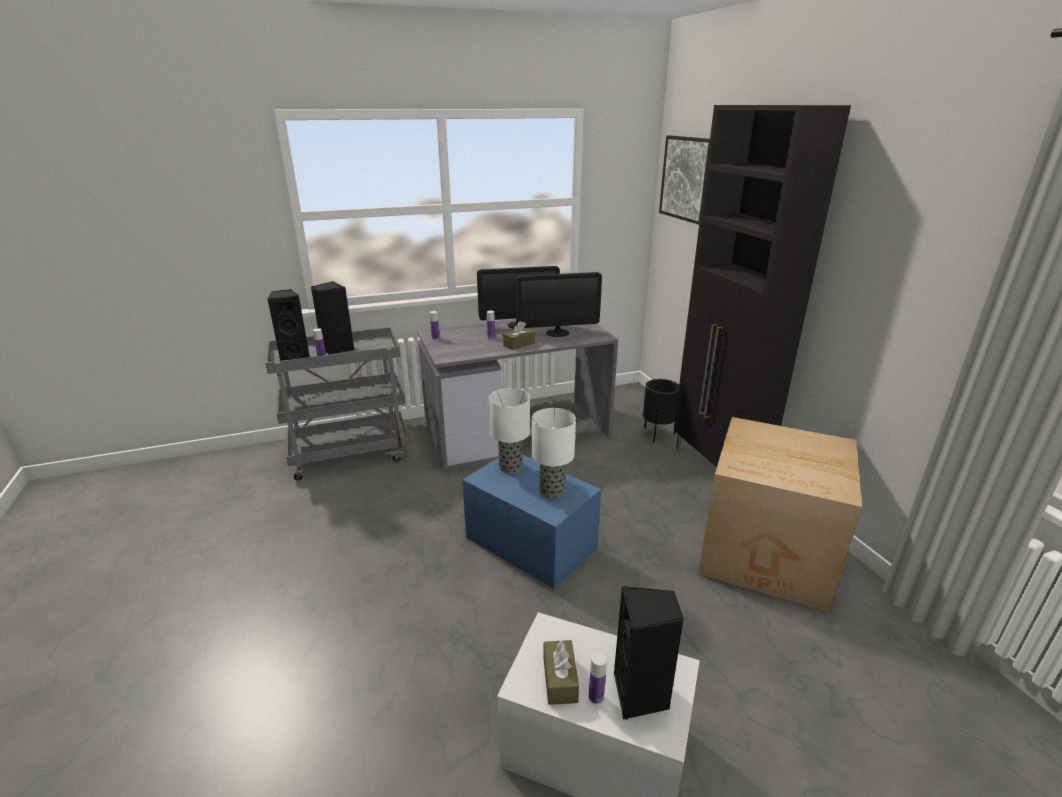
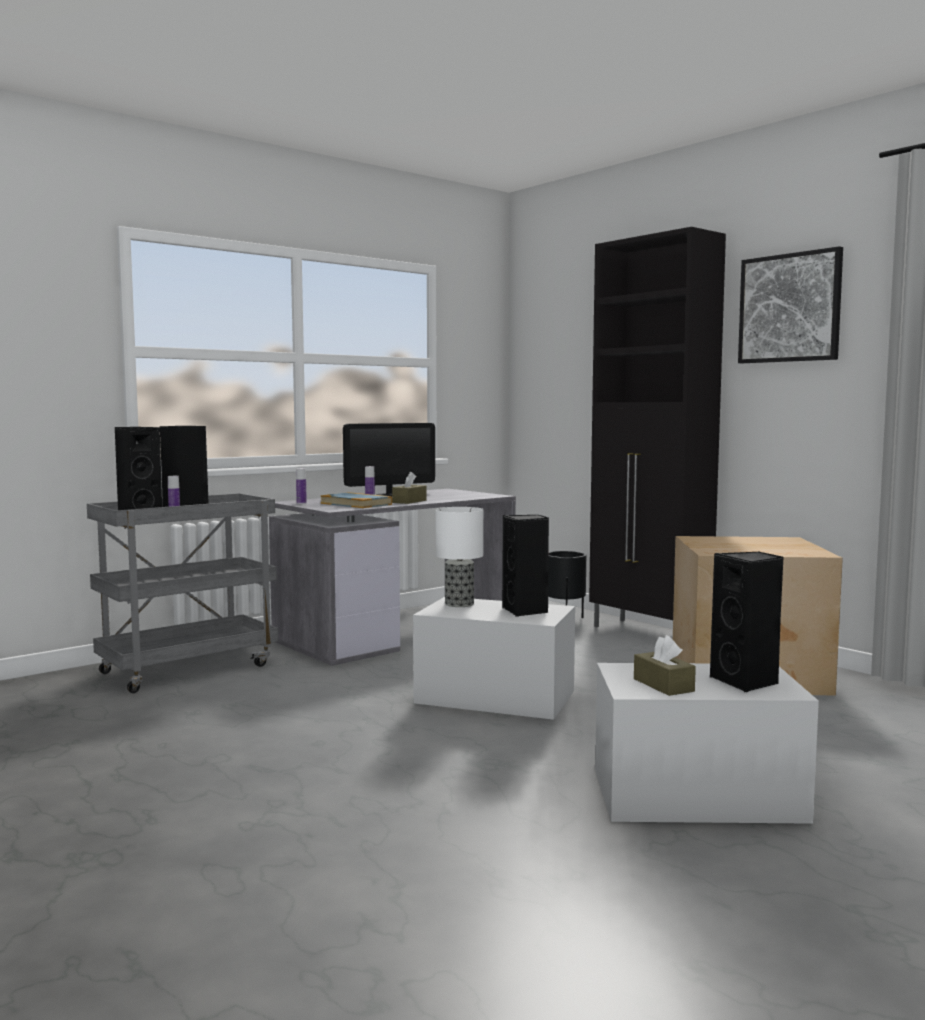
camera: 20 degrees left, 20 degrees down
blue storage box [462,455,601,589] -> white storage box [413,597,575,720]
monitor [516,272,602,337] -> none
table lamp [532,408,576,498] -> black speaker [502,515,549,617]
bottle [589,653,607,704] -> none
picture [659,135,710,225] -> picture moved to [738,246,843,363]
none -> book [321,492,392,508]

